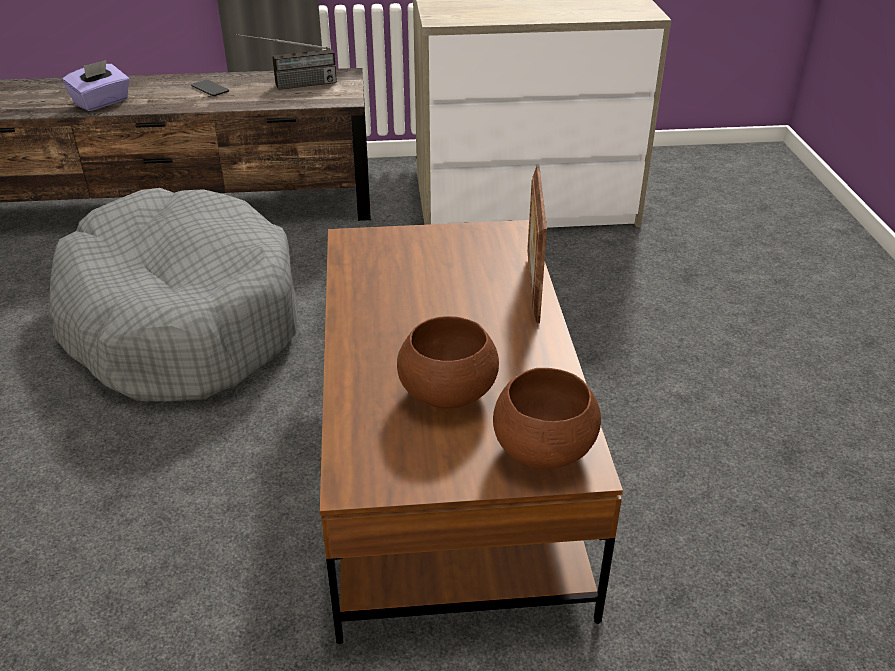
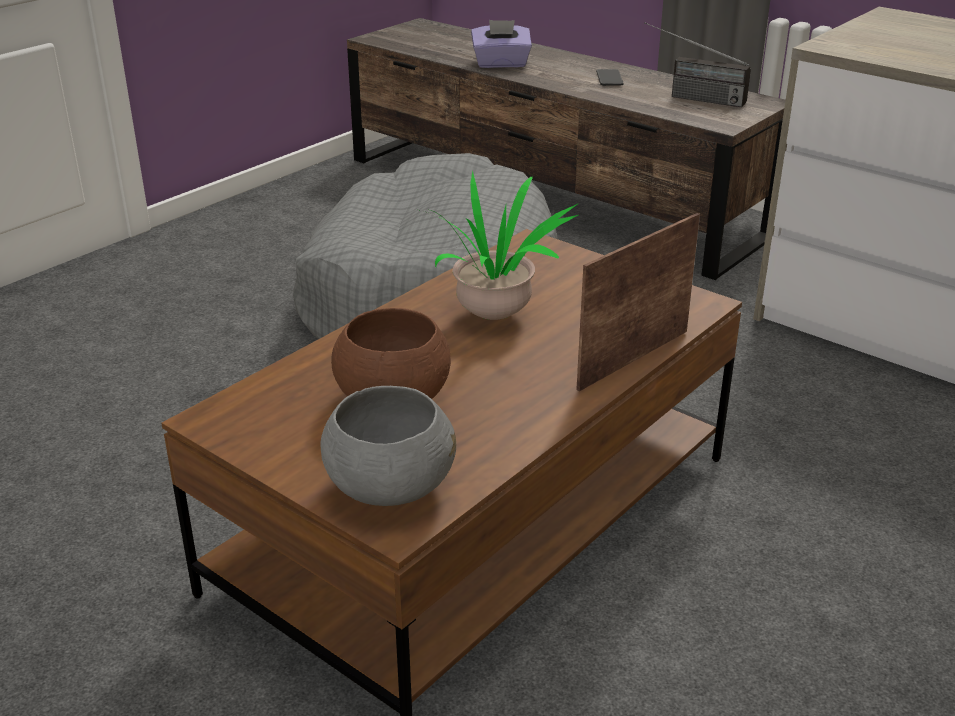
camera: 45 degrees right, 5 degrees down
brown bowl [493,368,601,469] -> grey bowl [320,386,456,506]
none -> potted plant [427,171,579,320]

